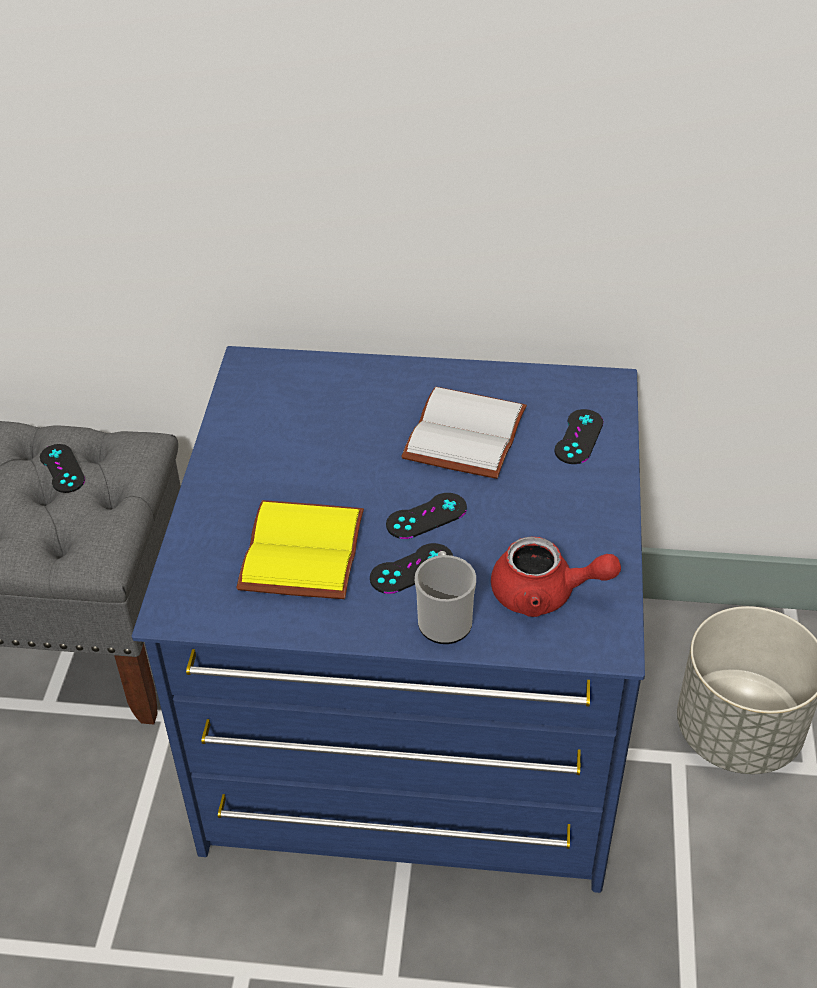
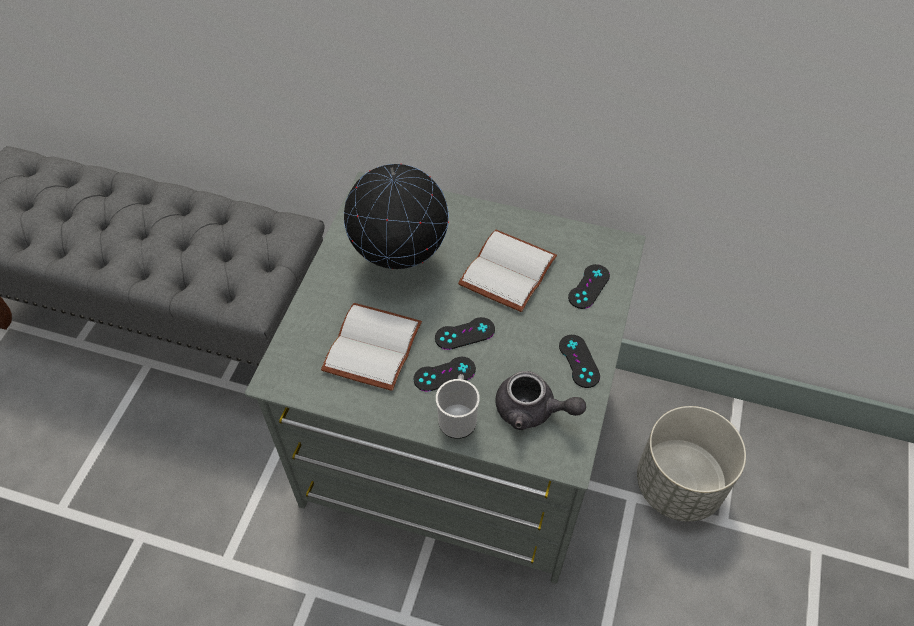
camera: 10 degrees right, 10 degrees up
black game controller [40,444,85,493] -> black game controller moved to [559,335,600,388]
blue dresser [132,346,645,893] -> grey dresser [245,172,646,584]
yellow book [236,500,364,599] -> white book [321,303,422,391]
red teapot [491,537,621,617] -> grey teapot [496,371,586,430]
none -> globe [344,163,449,269]

